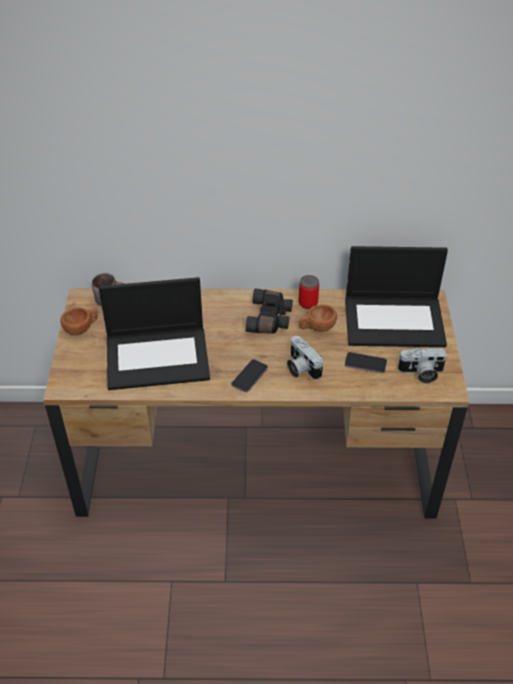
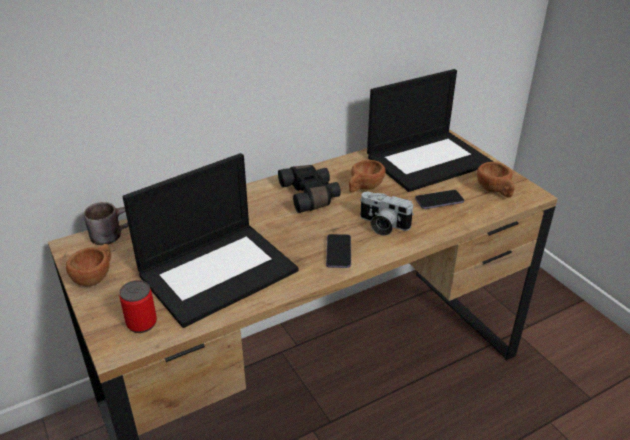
camera: 30 degrees left, 10 degrees down
can [299,275,319,309] -> can moved to [120,280,157,333]
camera [398,348,447,383] -> brown cup [477,162,515,198]

